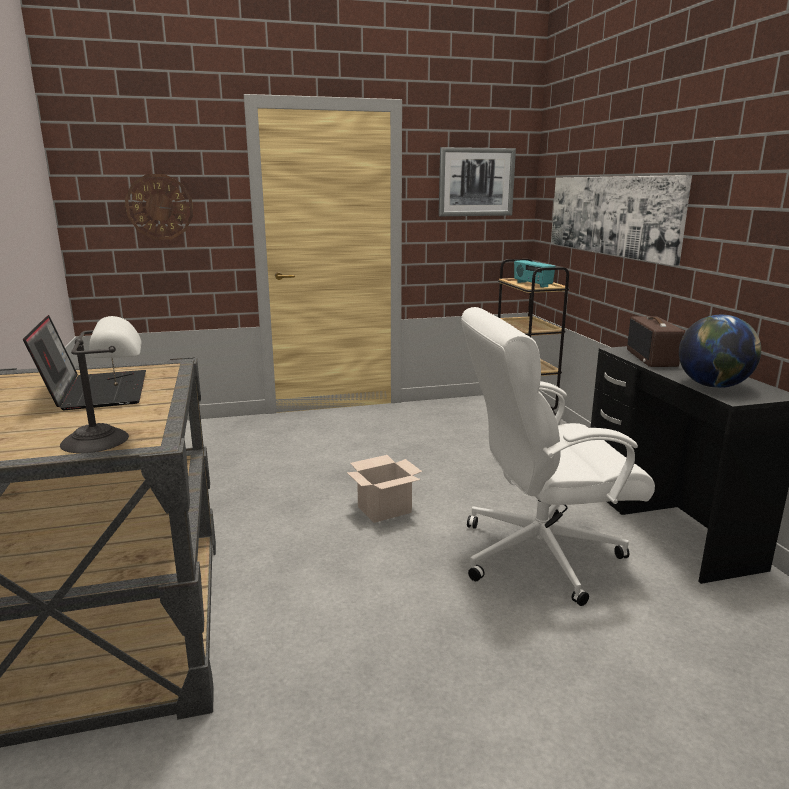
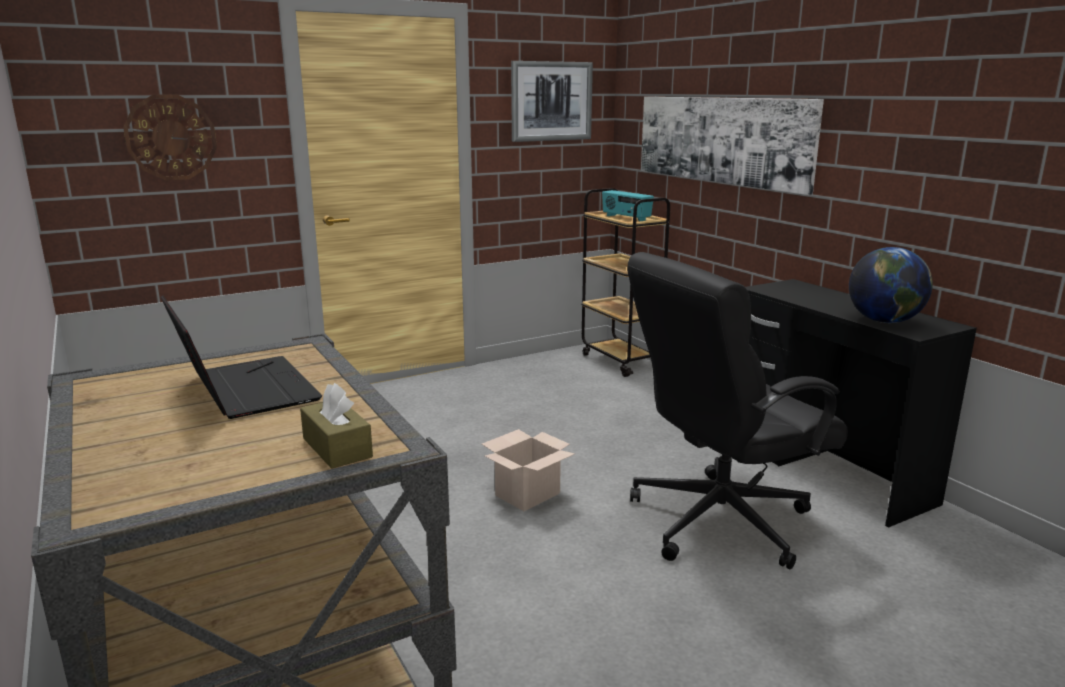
camera: 15 degrees left, 0 degrees up
table lamp [60,316,141,453] -> brown tissue box [300,383,373,468]
white office chair [461,307,655,606] -> black office chair [627,252,848,569]
radio [627,316,684,367] -> none

